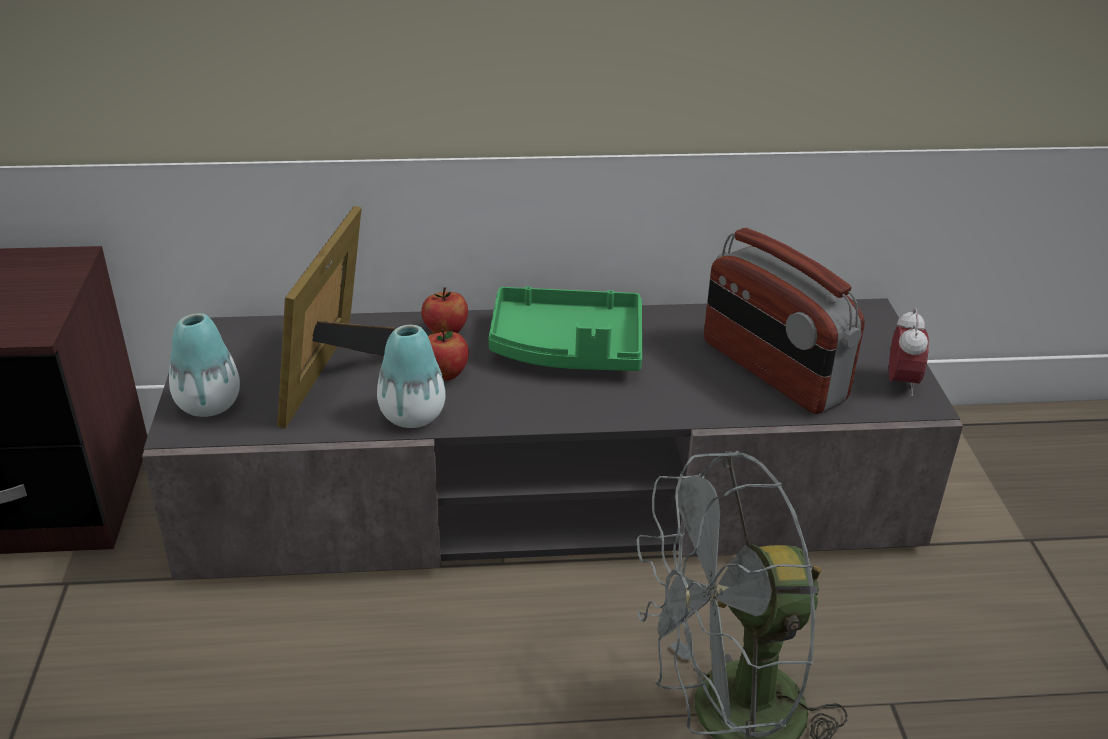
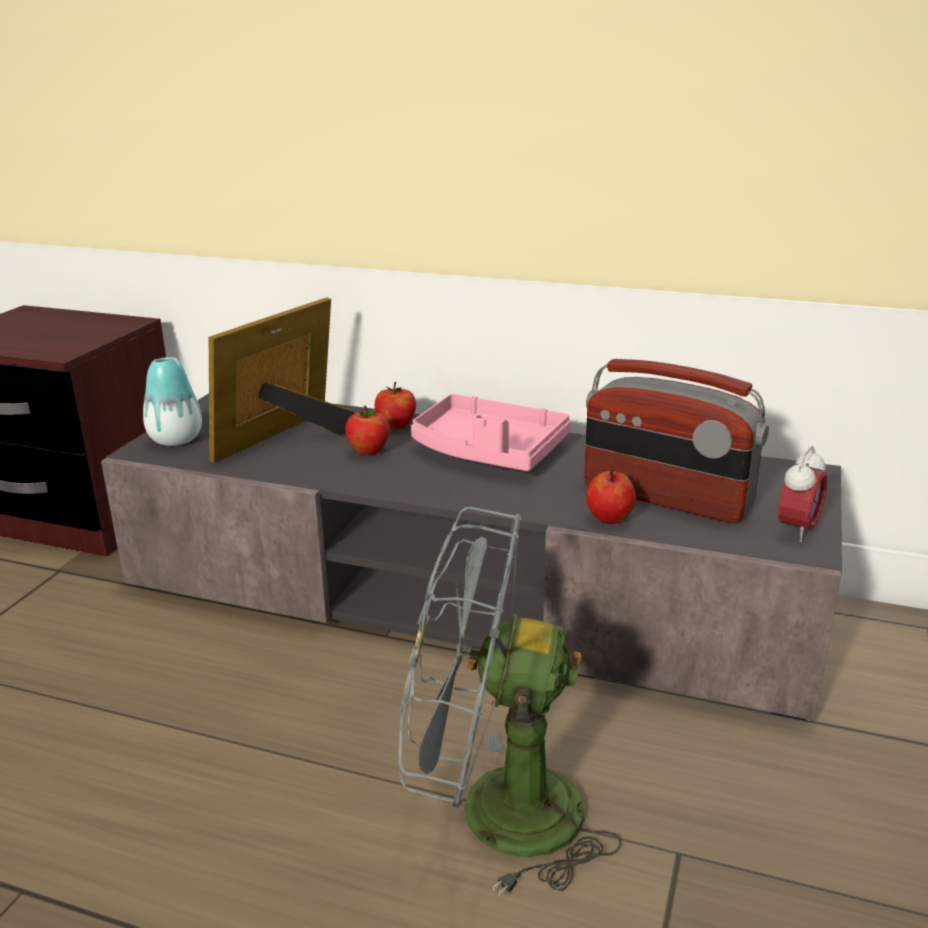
camera: 25 degrees right, 10 degrees down
vase [377,325,446,428] -> none
green tray [488,286,642,371] -> pink tray [411,394,571,471]
radio [704,228,865,414] -> radio turned 45 degrees counterclockwise [584,359,769,523]
none -> apple [586,466,636,524]

